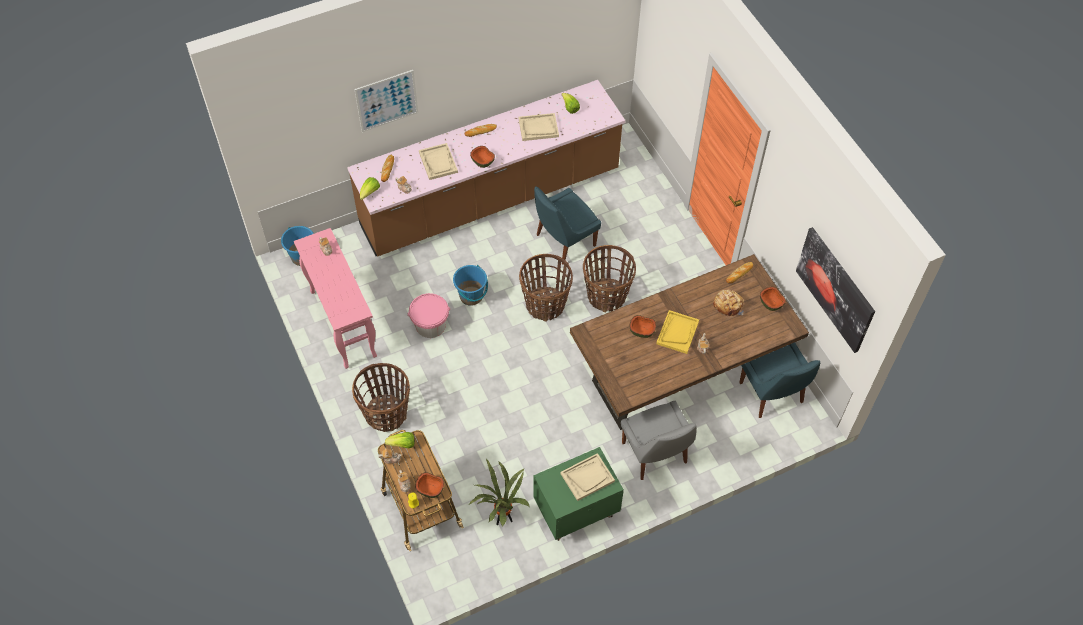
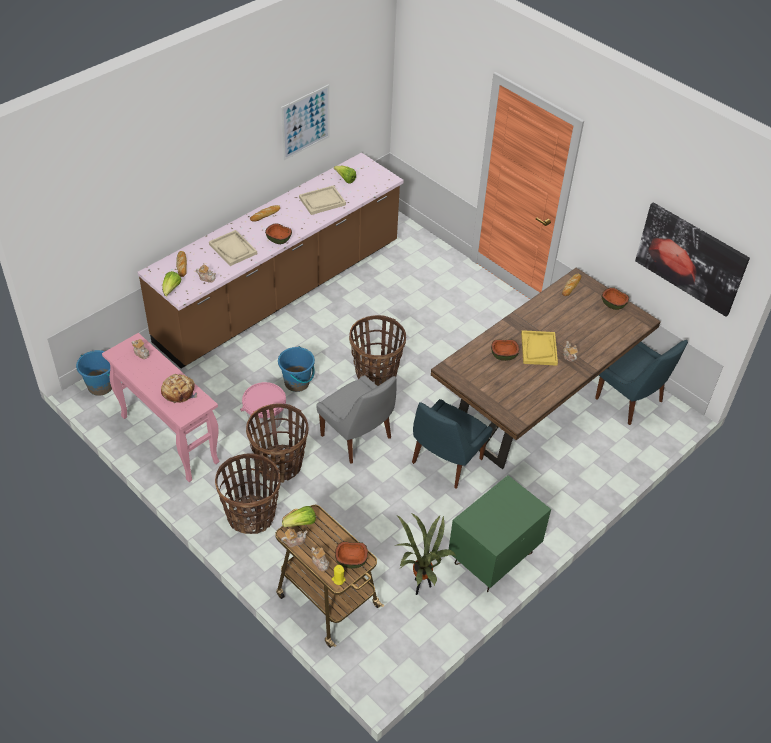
camera: 20 degrees left, 10 degrees down
picture [354,70,418,132] -> picture moved to [281,85,330,160]
blue chair [534,187,601,265] -> blue chair moved to [412,399,493,489]
beige tray [561,453,615,501] -> none
basket [583,245,636,312] -> basket moved to [246,404,308,483]
grey chair [621,401,697,480] -> grey chair moved to [316,375,397,464]
bread [713,289,744,317] -> bread moved to [161,374,197,403]

